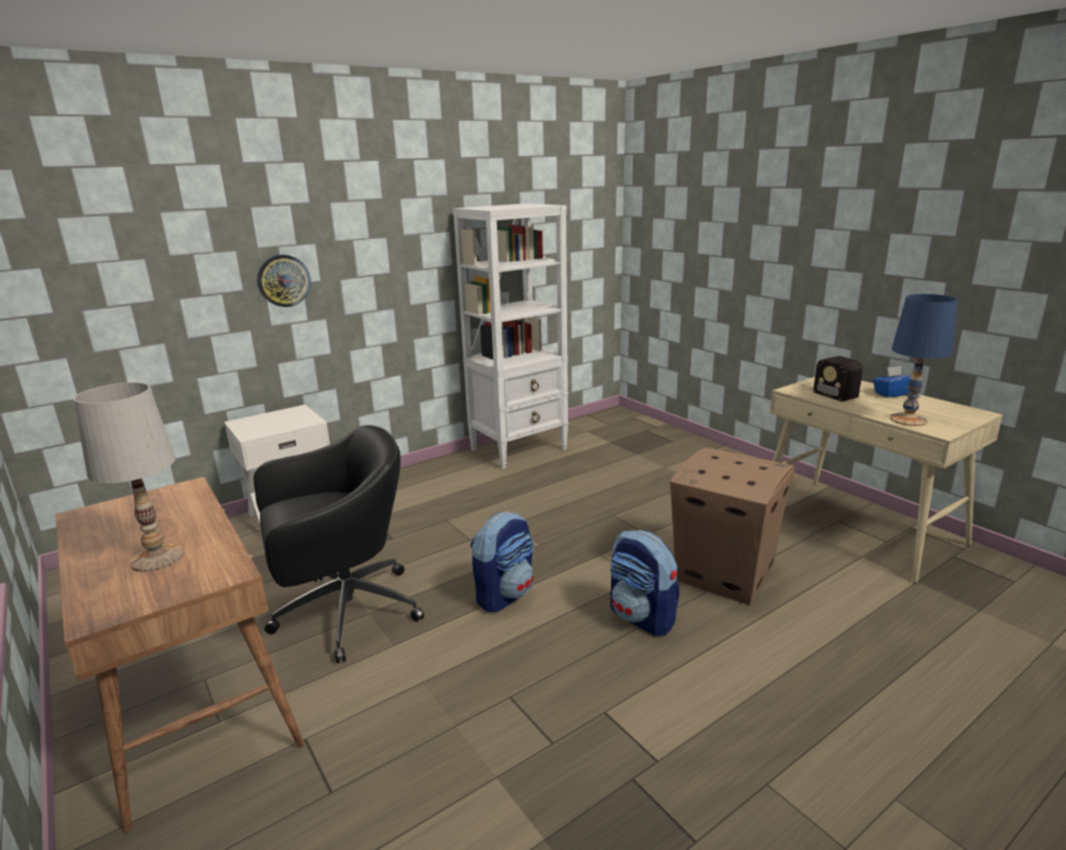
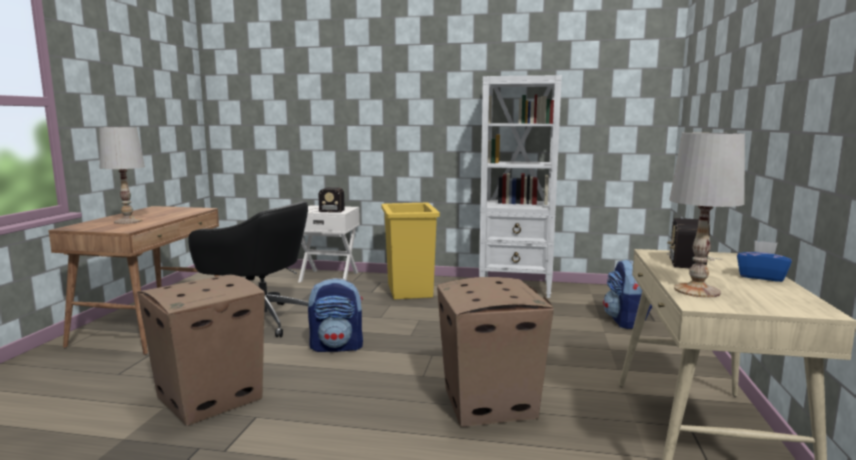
camera: 45 degrees right, 10 degrees down
wall clock [257,254,311,307] -> none
backpack [610,530,680,636] -> backpack moved to [603,259,652,329]
blue table lamp [890,294,957,426] -> white table lamp [669,133,745,298]
none -> cardboard box [137,275,265,426]
none -> radio [309,187,345,213]
none -> yellow trash can [381,203,440,299]

